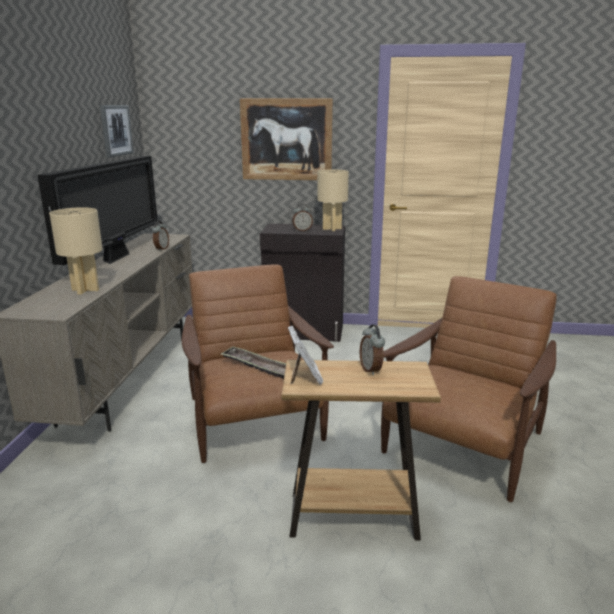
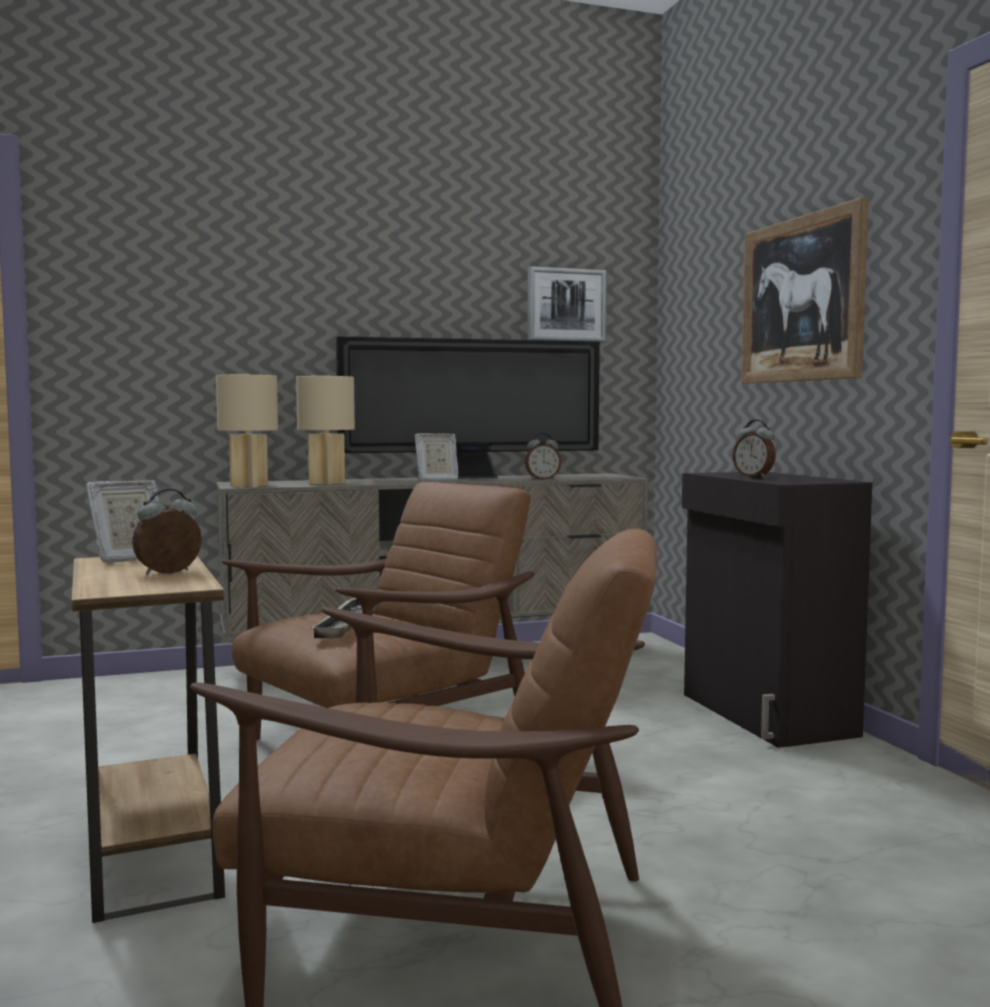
camera: 65 degrees right, 15 degrees down
beige table lamp [317,170,349,231] -> beige table lamp moved to [216,375,278,487]
none -> picture frame [415,433,458,482]

